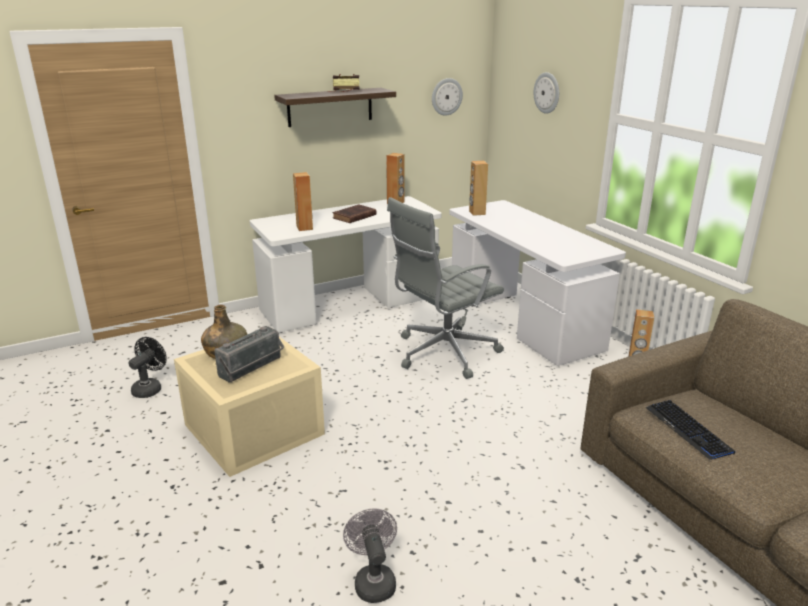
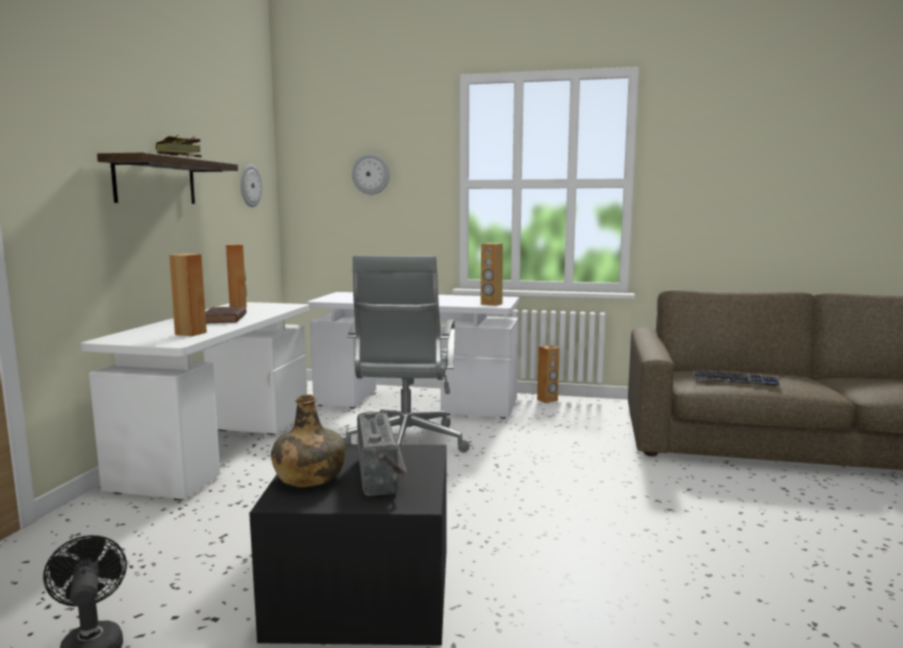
camera: 50 degrees left, 15 degrees down
beige storage box [174,337,325,477] -> black storage box [249,444,447,645]
grey fan [343,508,397,603] -> none
brown speaker [469,161,488,216] -> brown speaker moved to [481,243,503,306]

